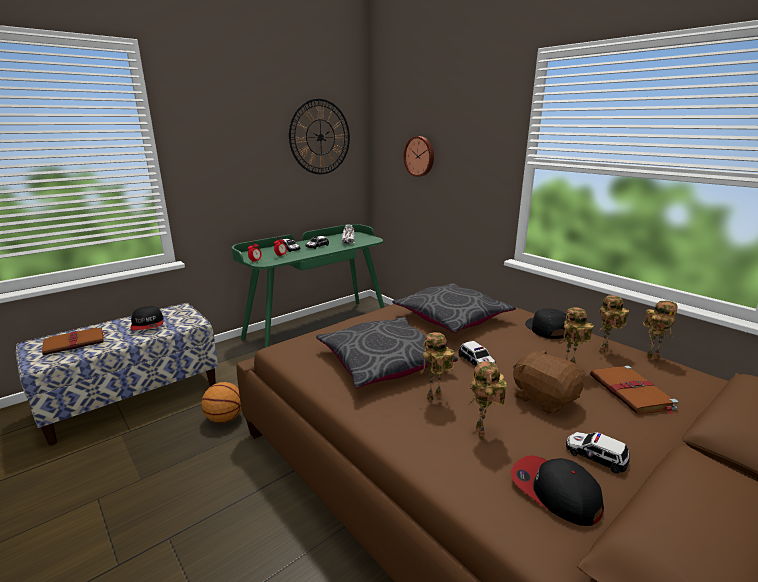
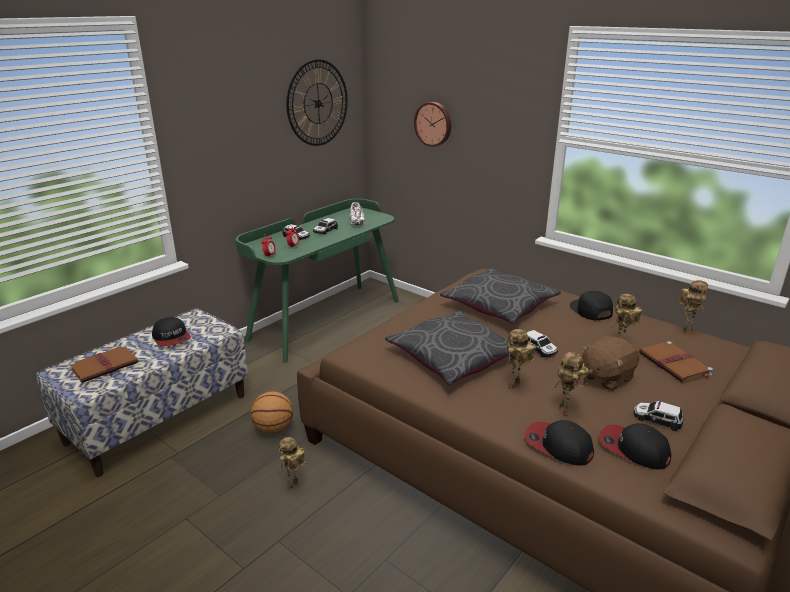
camera: 10 degrees left, 5 degrees up
brown plush toy [513,349,584,414] -> brown plush toy turned 75 degrees counterclockwise [582,336,639,391]
toy robot [598,295,629,353] -> toy robot moved to [279,437,305,490]
none -> cap [524,420,594,466]

